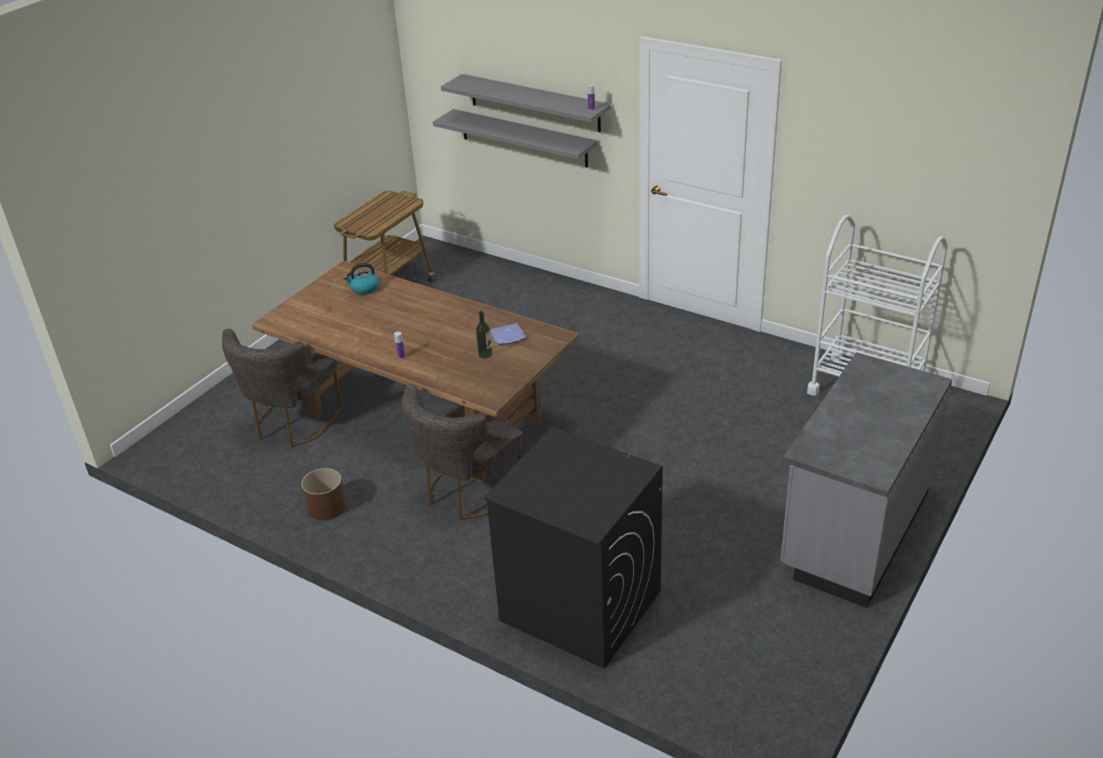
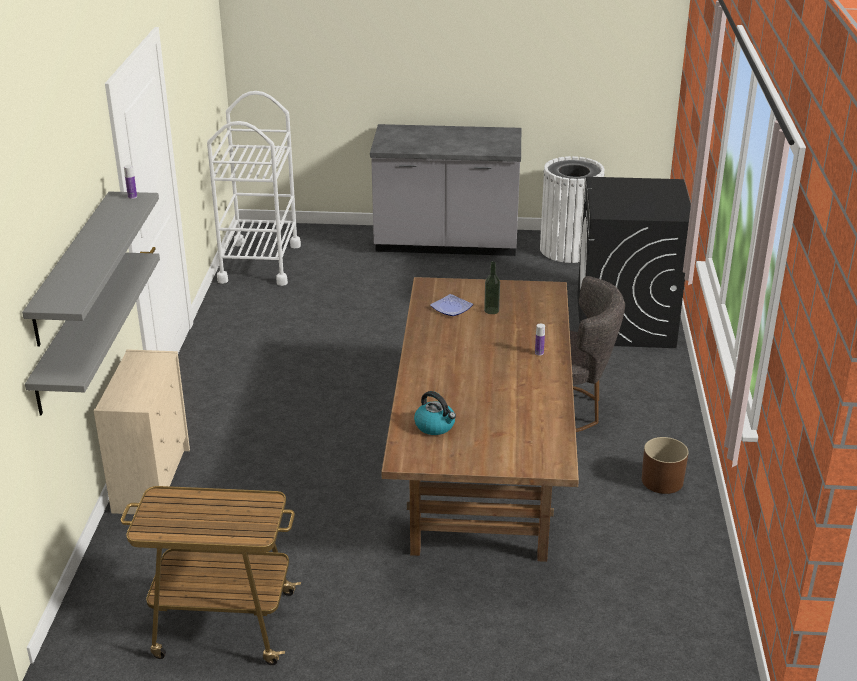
camera: 120 degrees left, 5 degrees down
grey chair [222,329,343,447] -> none
none -> beige dresser [93,349,190,514]
none -> white trash can [540,156,605,263]

